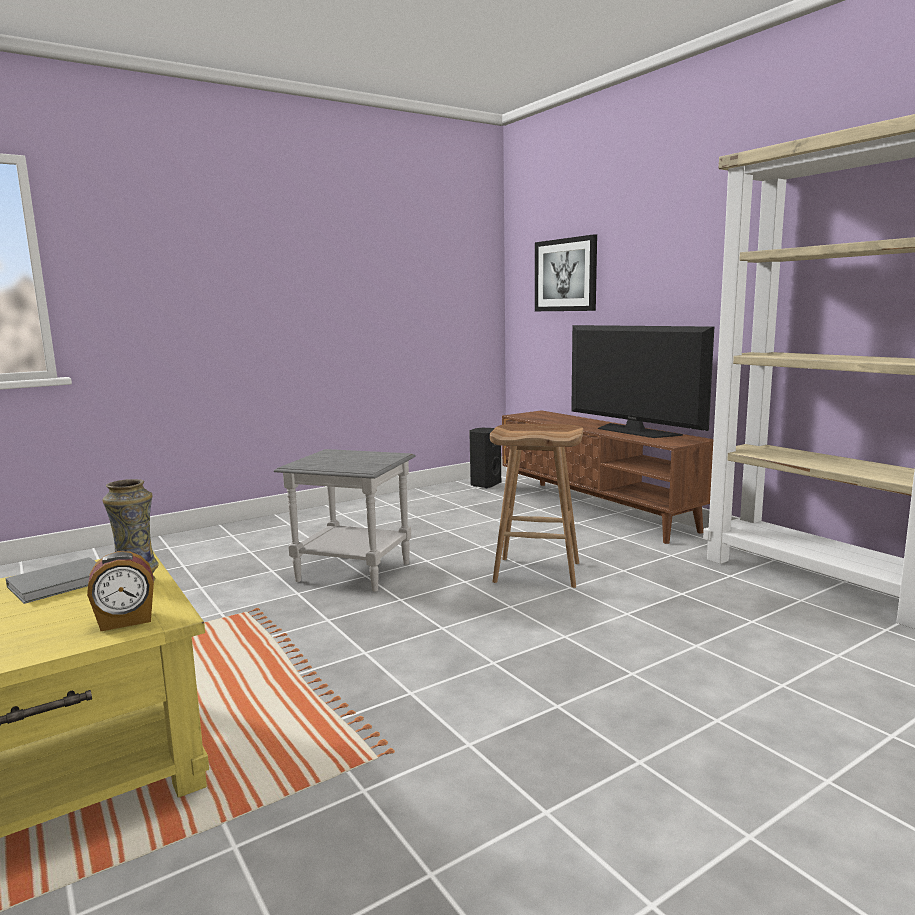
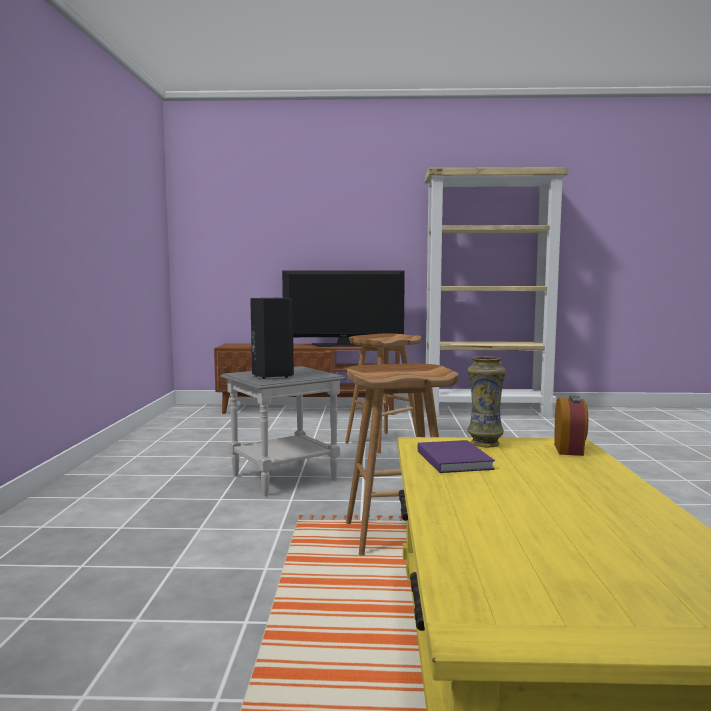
camera: 55 degrees left, 5 degrees down
grey book [6,557,96,604] -> purple book [418,440,495,473]
black speaker [469,428,501,488] -> black speaker moved to [250,298,294,379]
picture [535,234,597,311] -> none
none -> brown stool [346,364,459,555]

